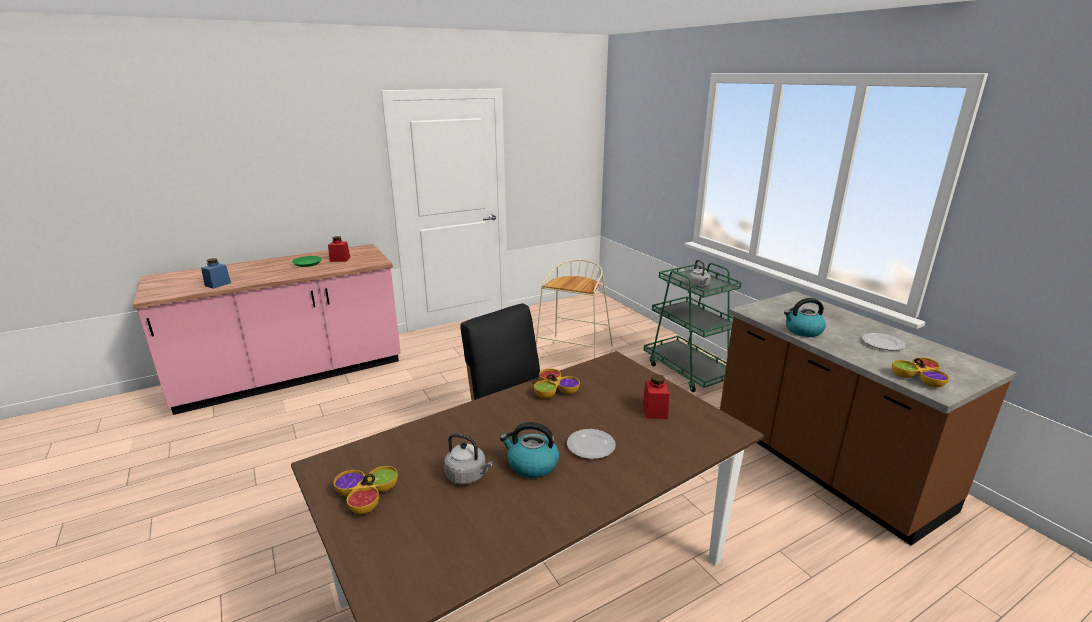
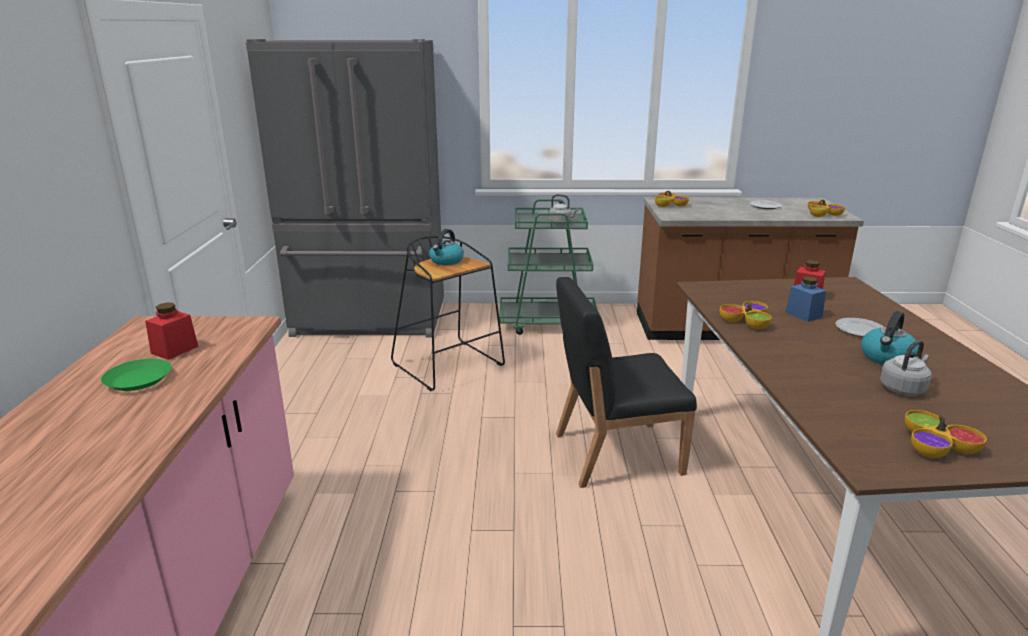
camera: 60 degrees left, 0 degrees up
blue jar [201,258,231,289] -> blue jar moved to [785,276,826,322]
beige stool [536,260,613,359] -> black stool [391,236,505,391]
kettle [784,298,826,337] -> kettle moved to [429,229,464,265]
none -> grey fridge [246,39,444,337]
none -> bowl [655,191,689,207]

